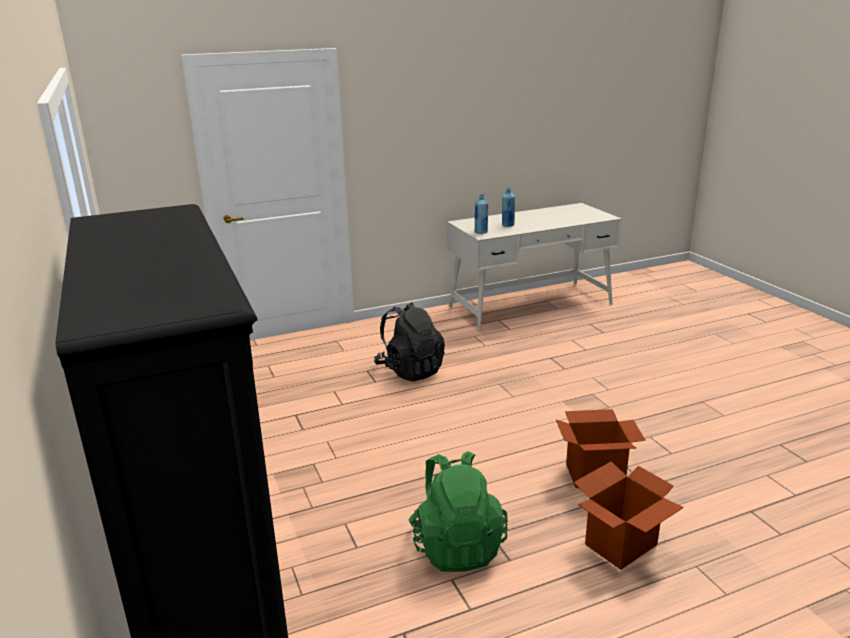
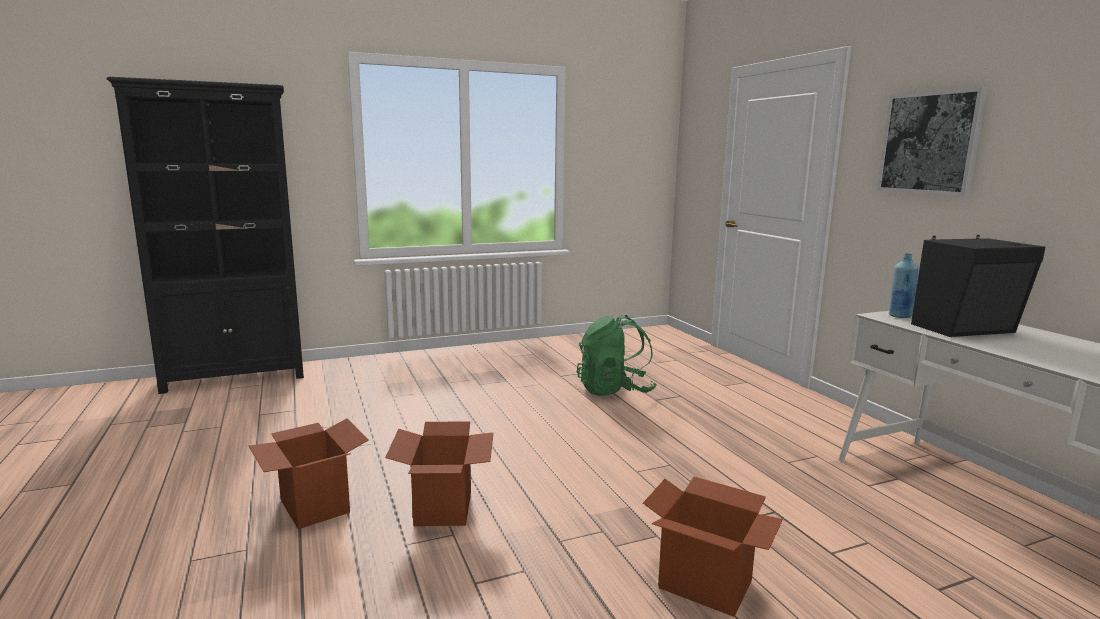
camera: 90 degrees right, 10 degrees down
black backpack [374,302,445,381] -> none
green backpack [409,451,508,572] -> green backpack moved to [577,315,657,396]
blue bottle [502,188,515,227] -> black speaker [911,235,1045,337]
none -> cardboard box [643,477,783,617]
none -> picture [877,87,988,196]

